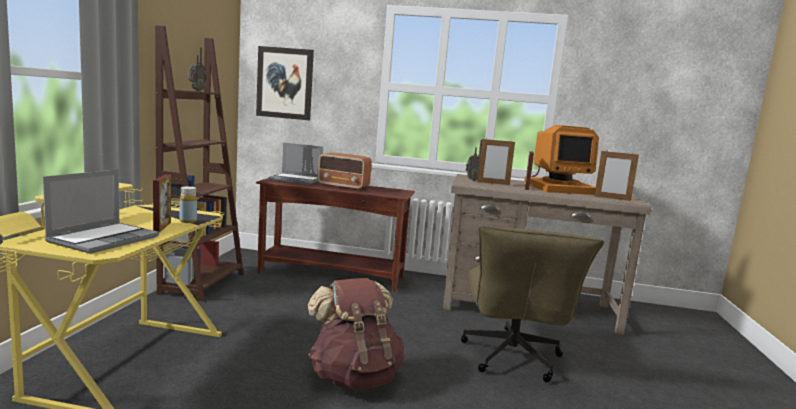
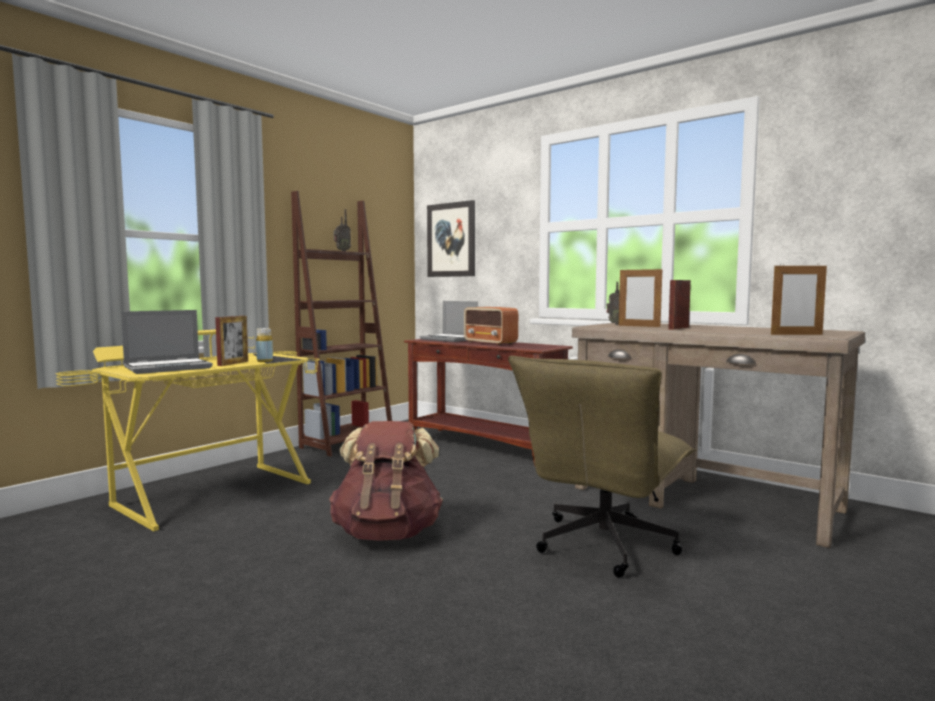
camera: 30 degrees right, 5 degrees down
monitor [524,125,599,195] -> none
picture frame [594,151,639,201] -> picture frame turned 45 degrees counterclockwise [771,263,827,335]

